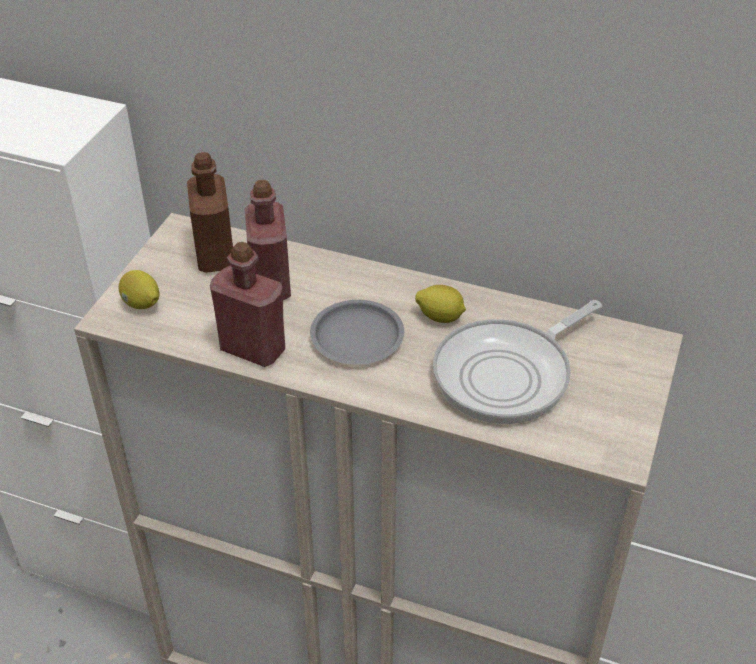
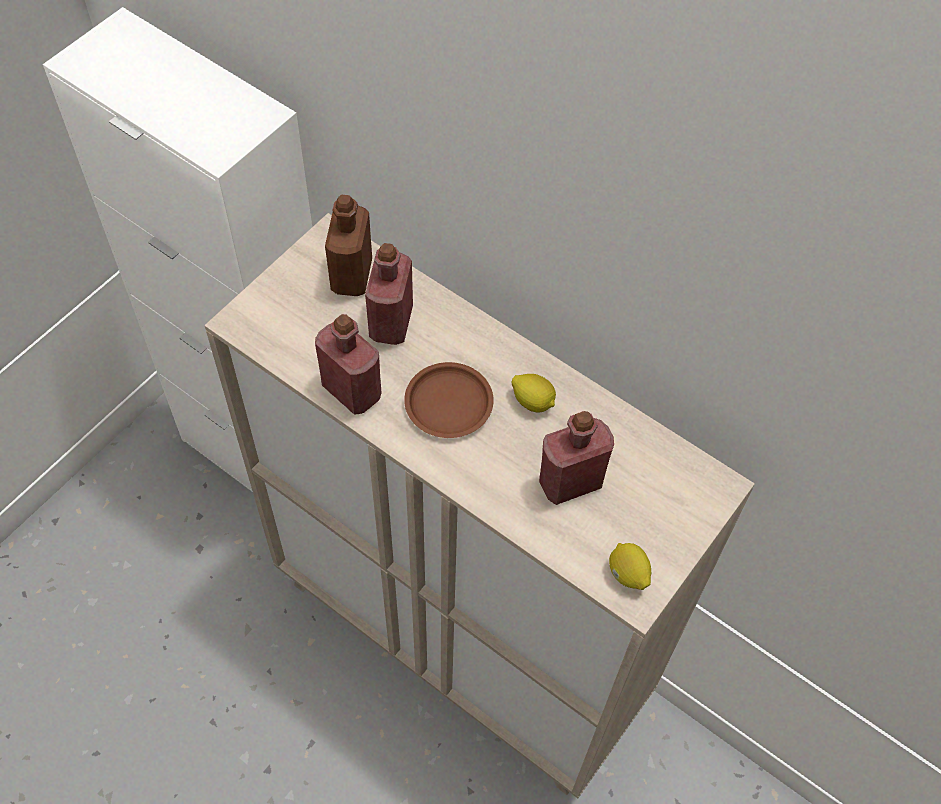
camera: 15 degrees right, 15 degrees up
lemon [119,270,160,309] -> lemon moved to [609,543,651,590]
grey plate [310,300,405,364] -> brown plate [404,362,494,438]
frying pan [433,300,602,424] -> red bottle [539,411,614,505]

